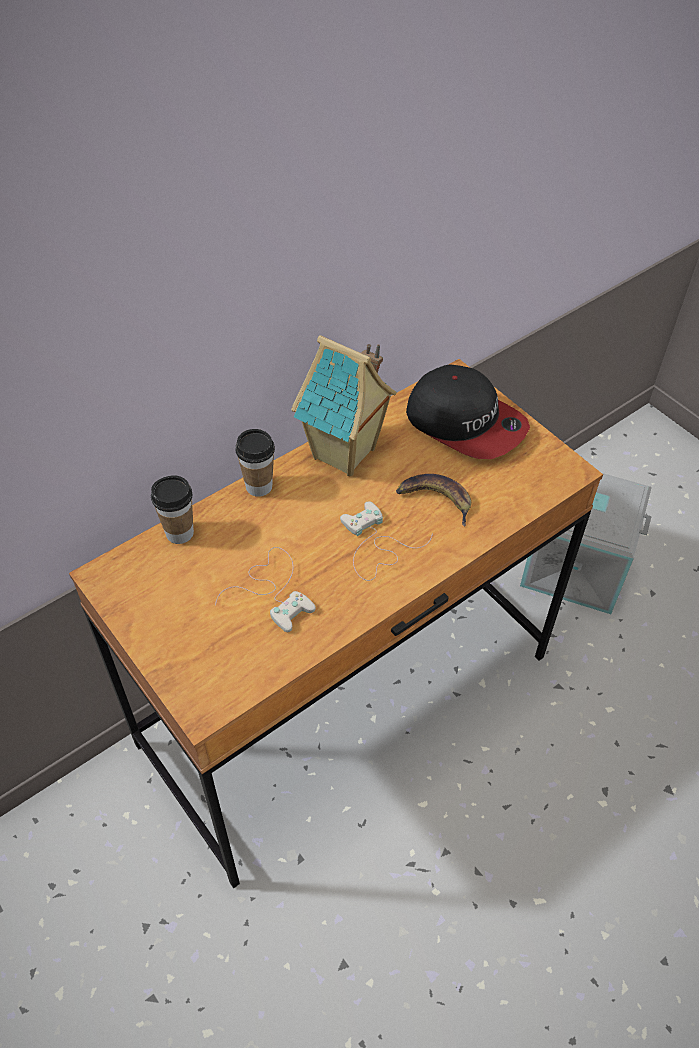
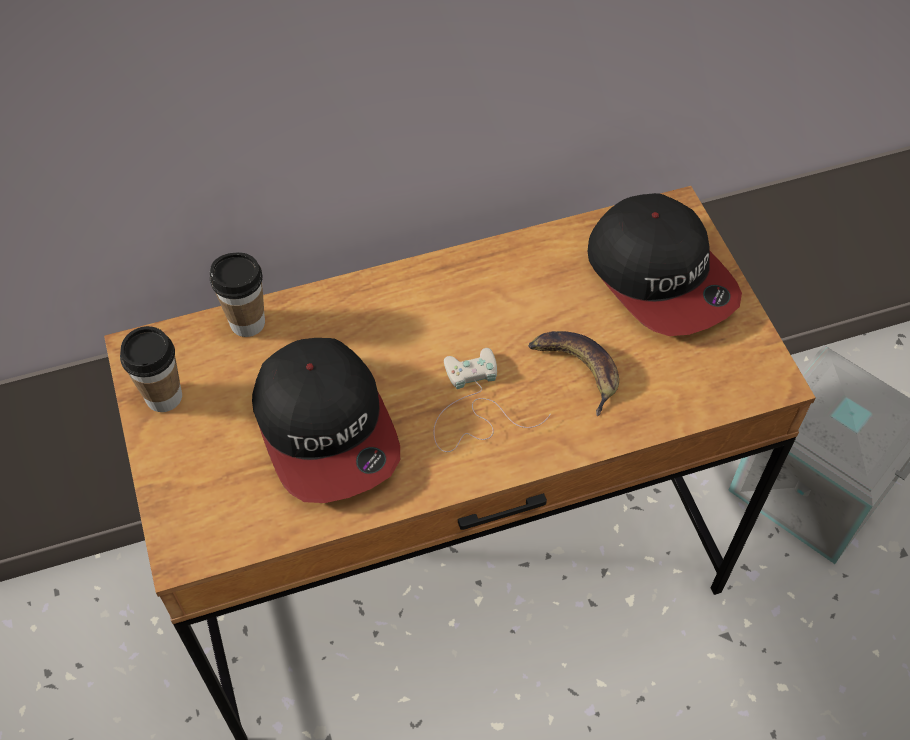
camera: 20 degrees right, 5 degrees up
white game controller [215,547,316,632] -> cap [252,338,400,503]
cup [236,429,275,497] -> cup moved to [120,326,182,412]
toy house [291,335,397,477] -> none

